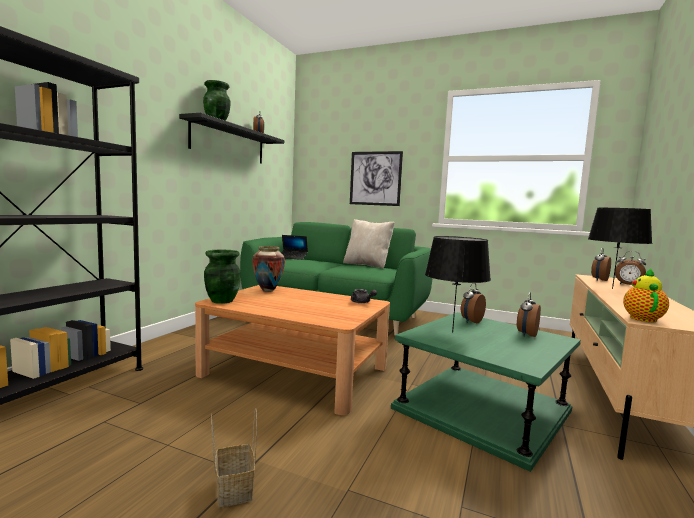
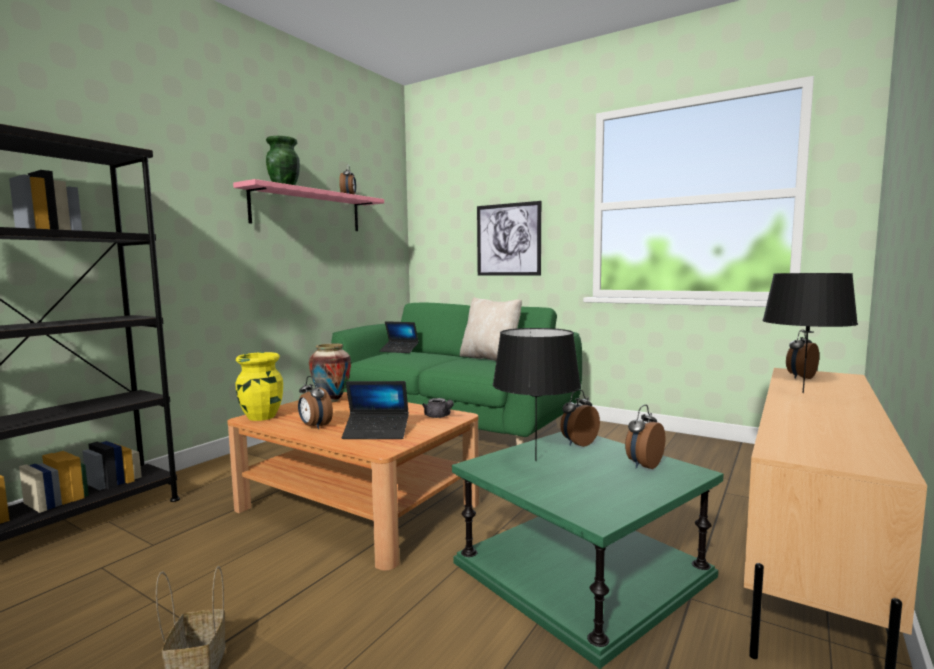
camera: 10 degrees right, 0 degrees up
black shelf [179,113,284,164] -> pink shelf [233,179,384,231]
green vase [204,250,241,304] -> yellow vase [235,352,283,421]
alarm clock [615,251,646,285] -> alarm clock moved to [298,376,333,429]
teapot [623,268,669,322] -> none
none -> laptop [342,381,409,439]

